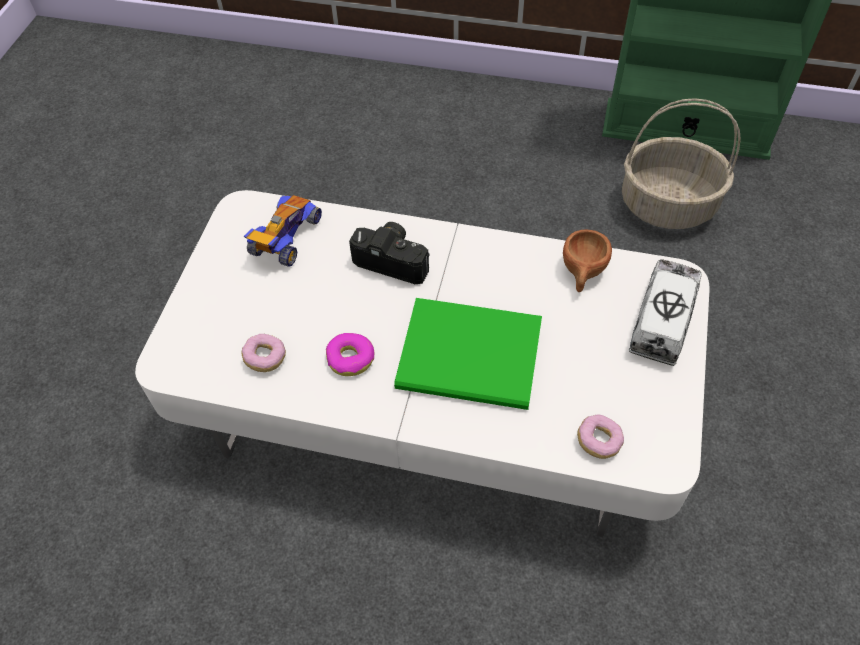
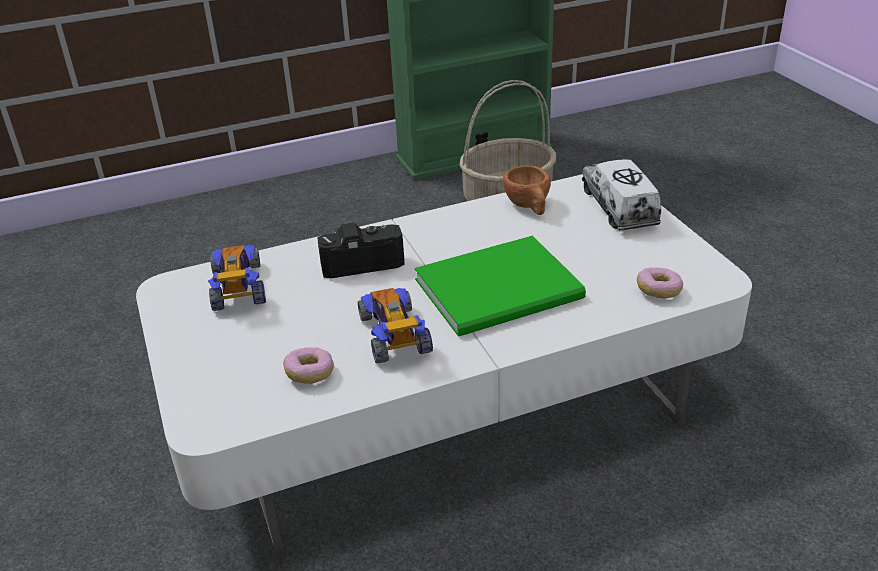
camera: 35 degrees left, 20 degrees down
donut [326,333,375,376] -> toy car [358,288,433,364]

